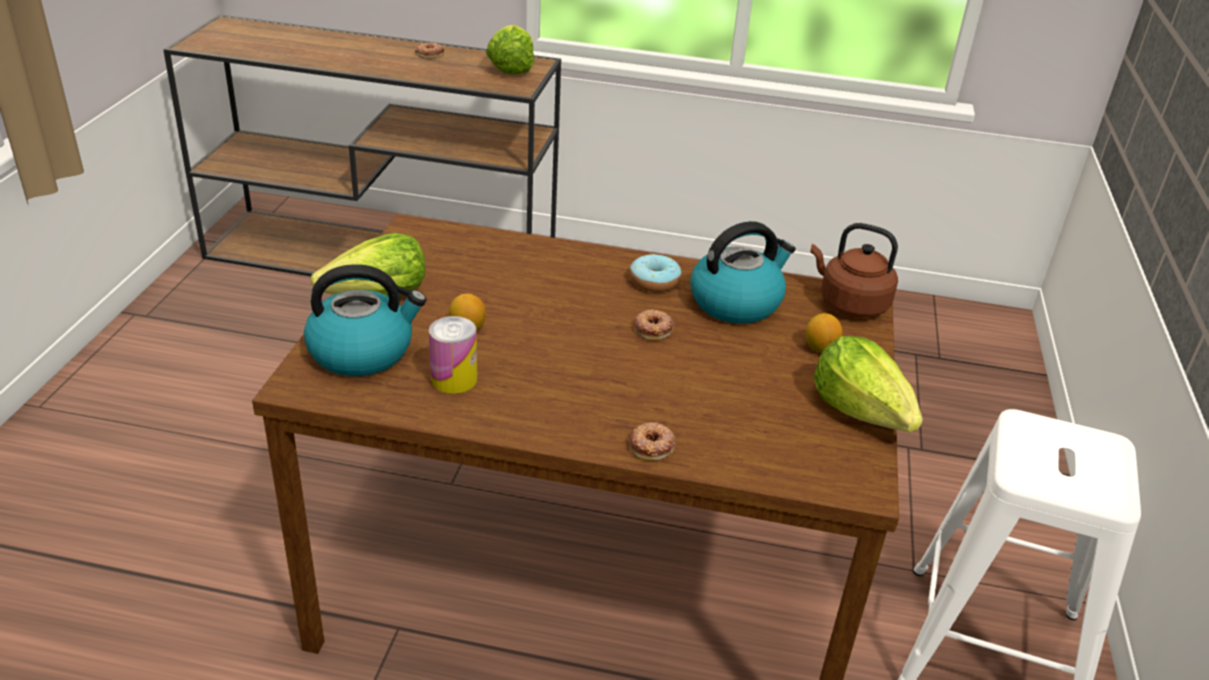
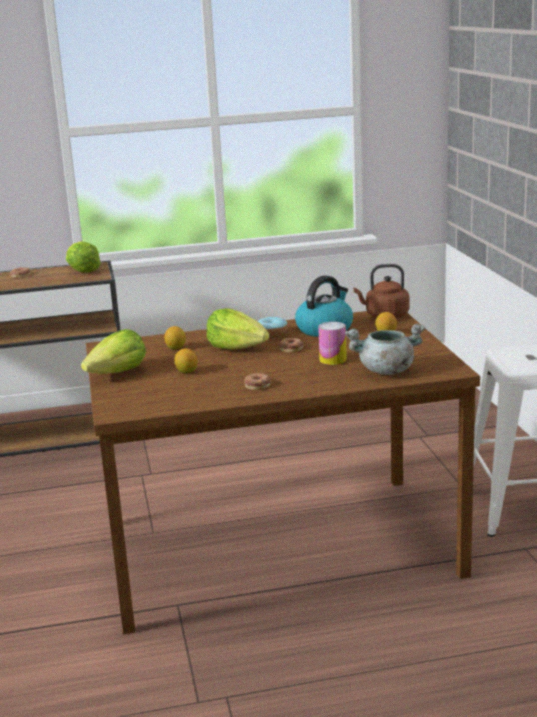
camera: 20 degrees left, 15 degrees down
kettle [304,264,426,376] -> none
can [429,316,477,394] -> can moved to [318,322,347,365]
donut [629,422,676,461] -> donut moved to [244,373,271,390]
lettuce [814,336,923,432] -> lettuce moved to [207,308,270,350]
none -> lemon [164,326,186,350]
none -> grey cooking pot [345,324,425,375]

